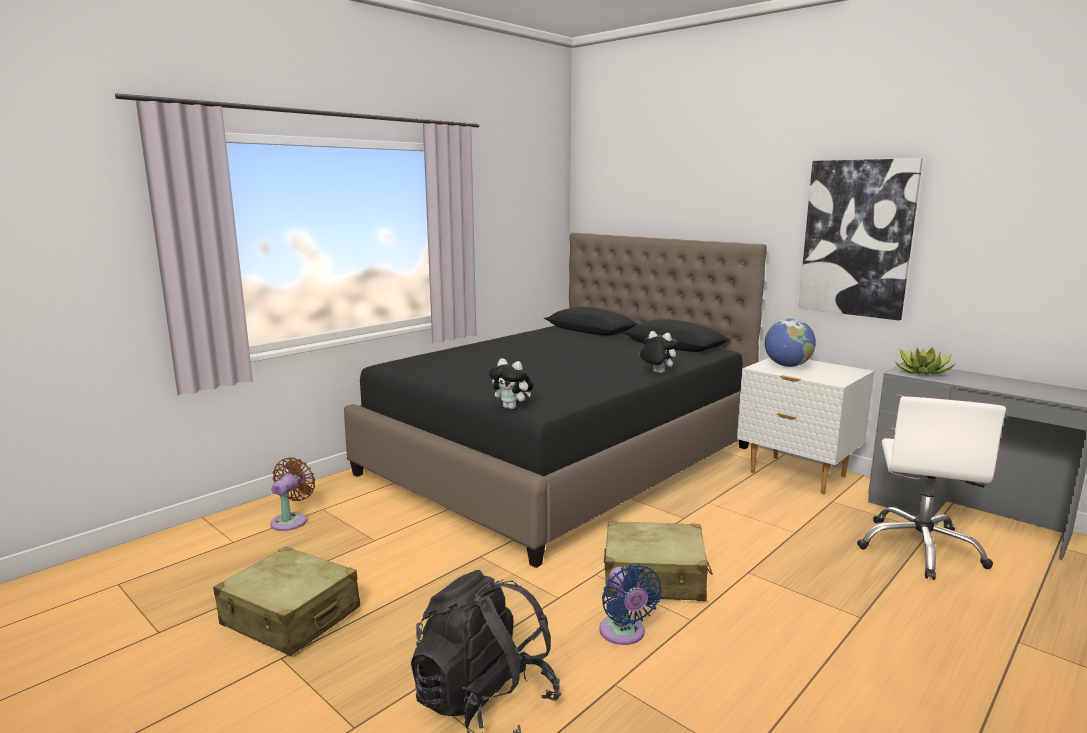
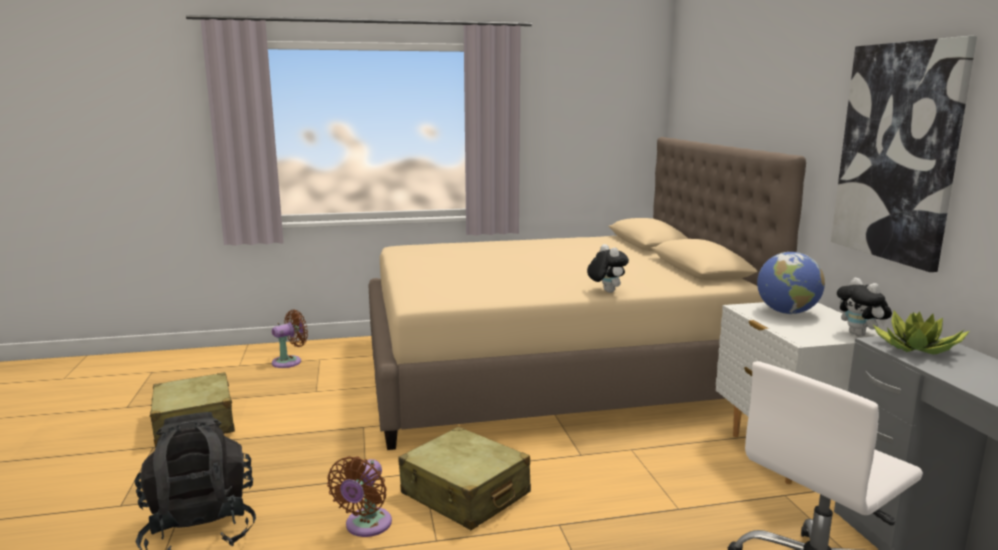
camera: 35 degrees right, 0 degrees up
black bed [344,233,767,568] -> beige bed [368,137,806,450]
plush toy [489,358,533,409] -> plush toy moved to [837,277,892,337]
blue fan [599,565,662,645] -> brown fan [327,456,392,537]

